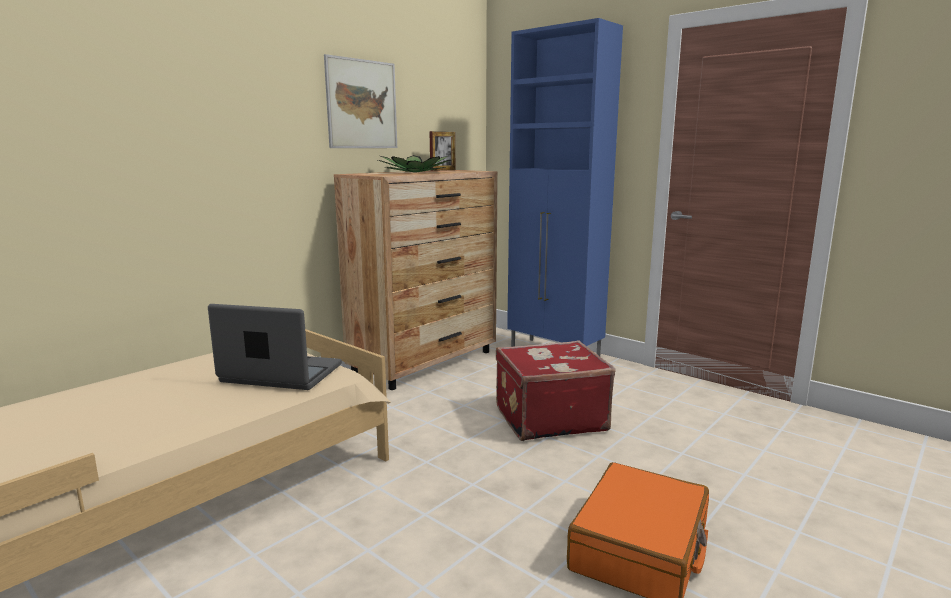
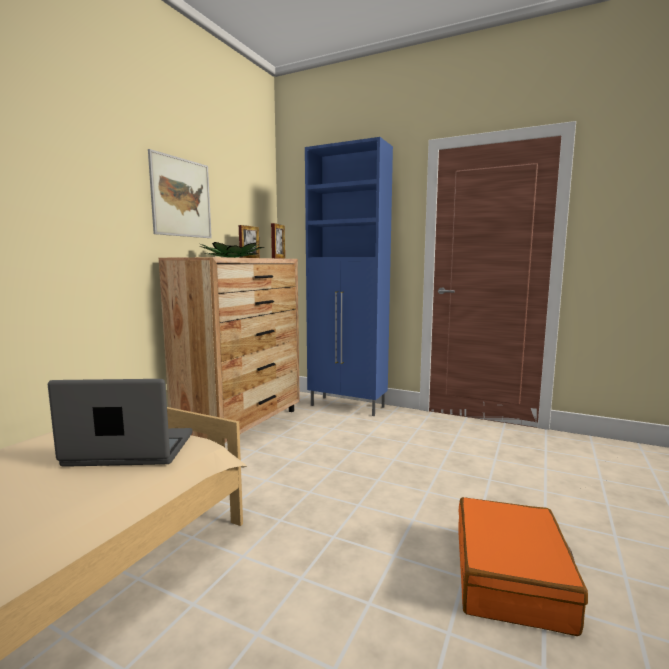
camera: 15 degrees left, 5 degrees down
red suitcase [496,340,616,441] -> none
none -> picture frame [271,223,285,259]

